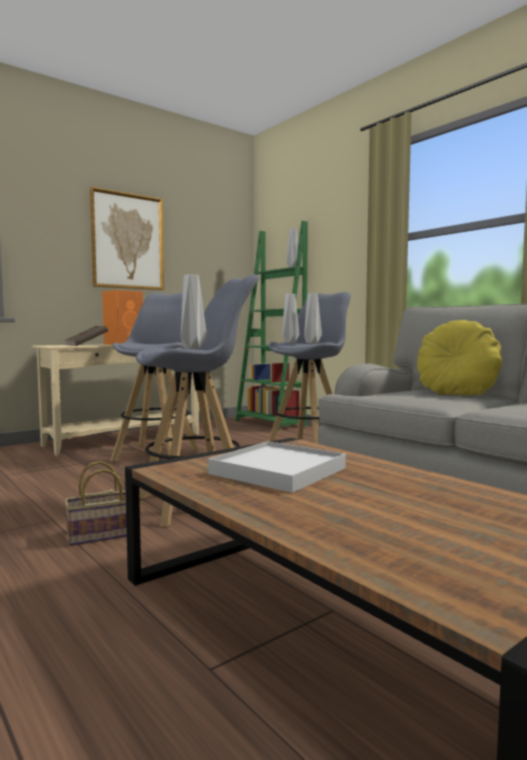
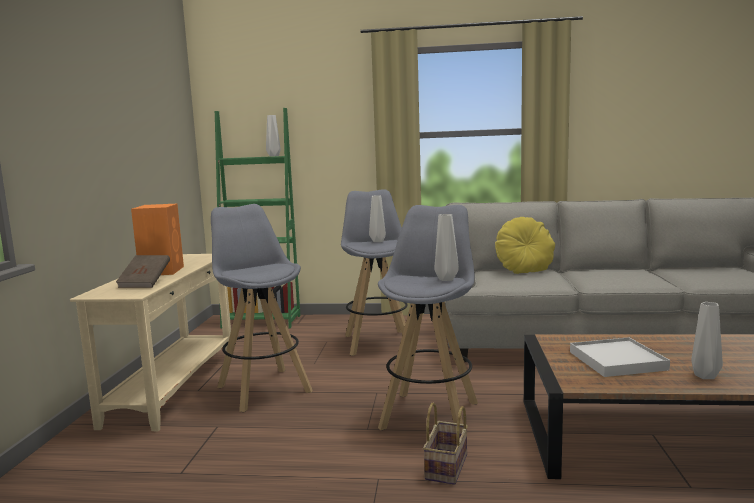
camera: 45 degrees left, 5 degrees up
picture [90,187,164,290] -> none
grey vase [282,294,299,343] -> grey vase moved to [691,302,723,379]

